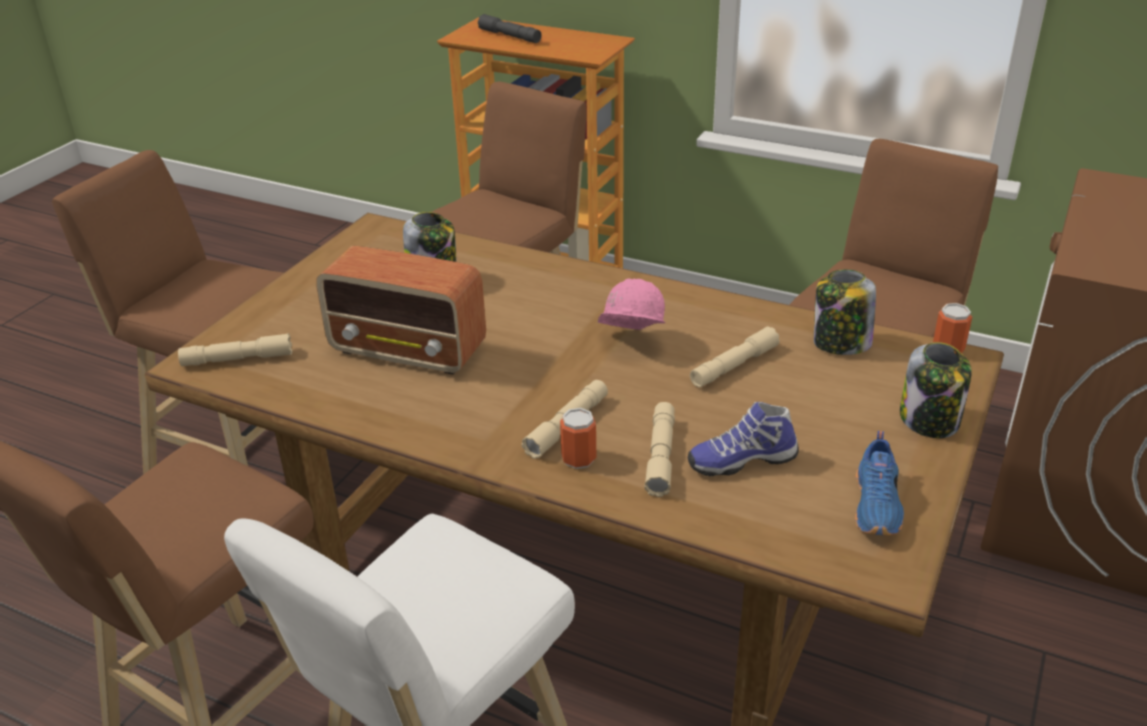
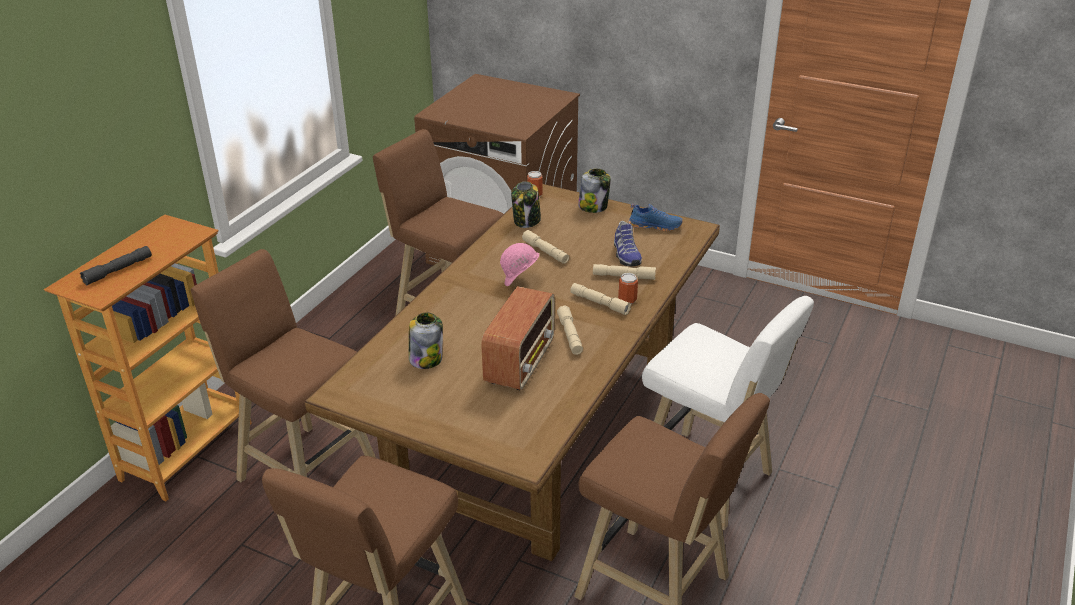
camera: 90 degrees left, 0 degrees up
beige flashlight [178,333,292,366] -> beige flashlight moved to [557,305,583,355]

